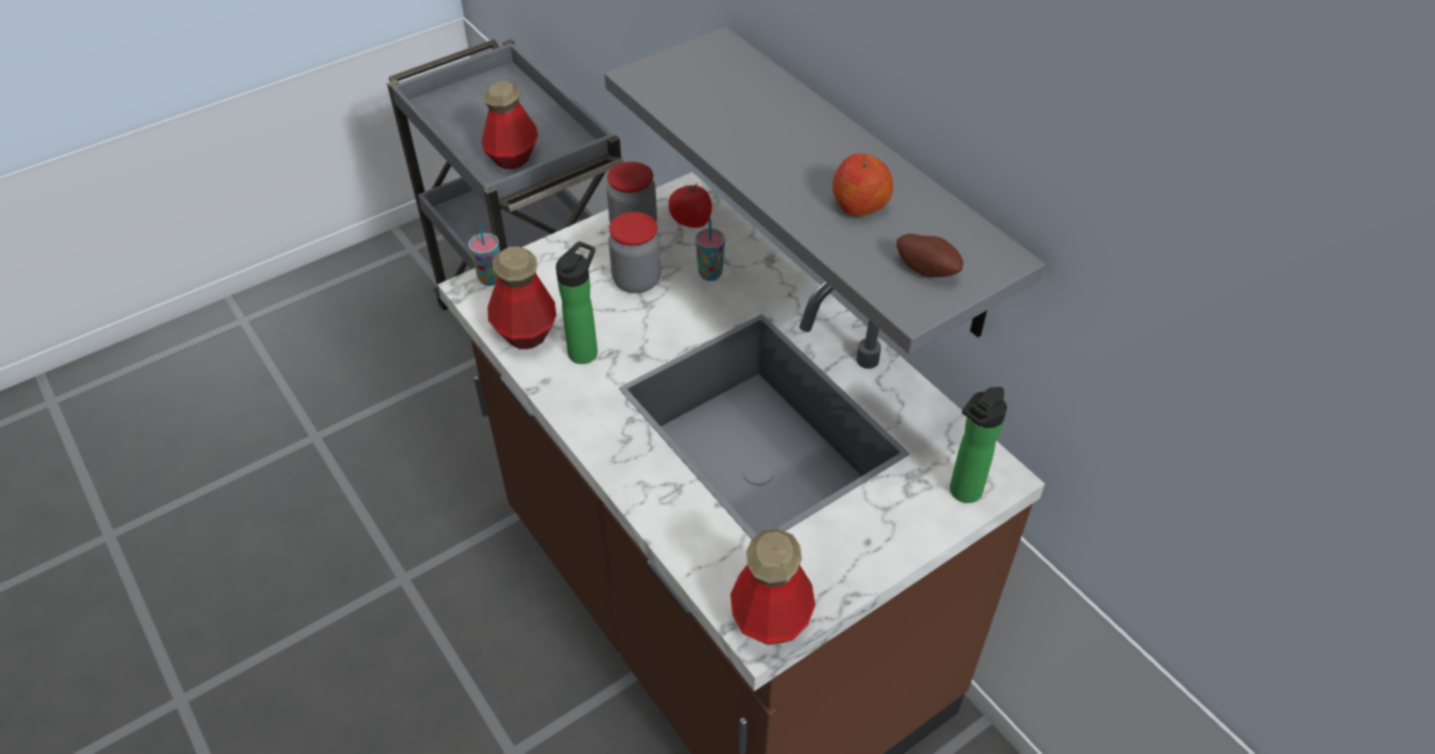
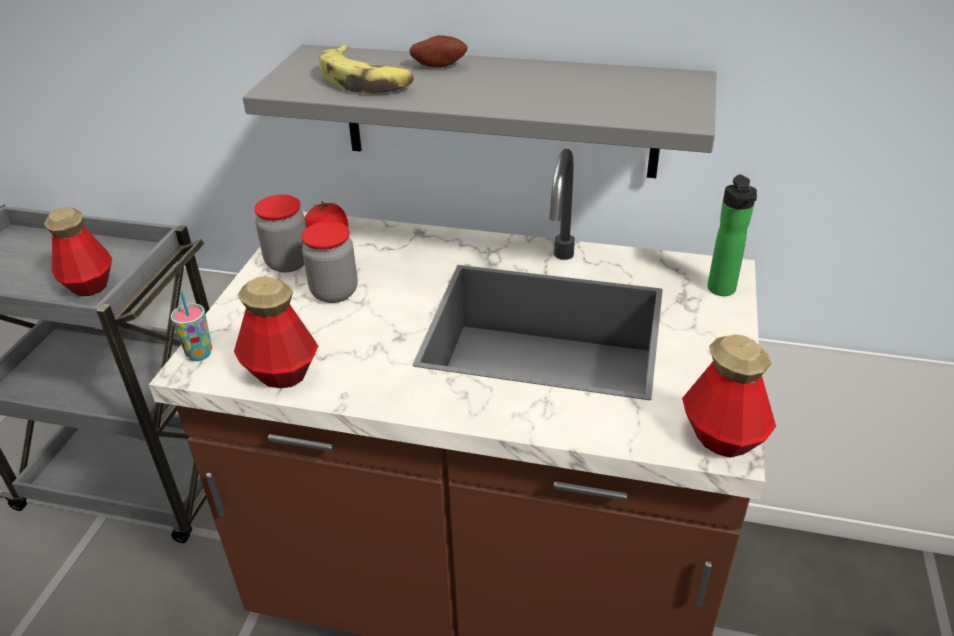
camera: 40 degrees left, 10 degrees down
bottle [556,241,598,364] -> none
cup [695,218,725,281] -> none
apple [833,153,893,216] -> none
potato [897,234,963,277] -> potato moved to [409,35,468,68]
none -> banana [319,45,414,93]

